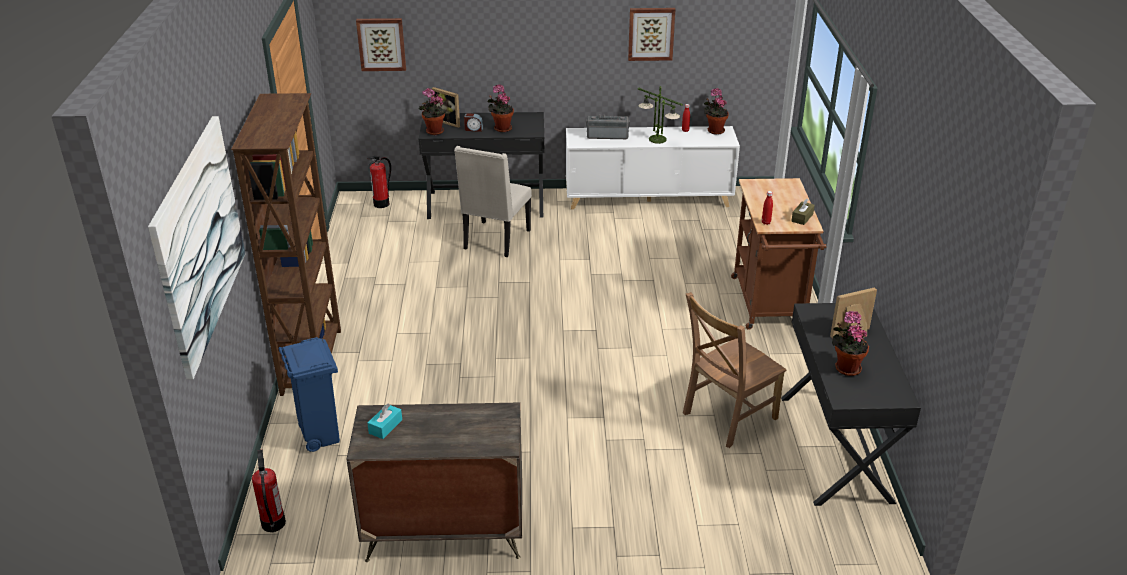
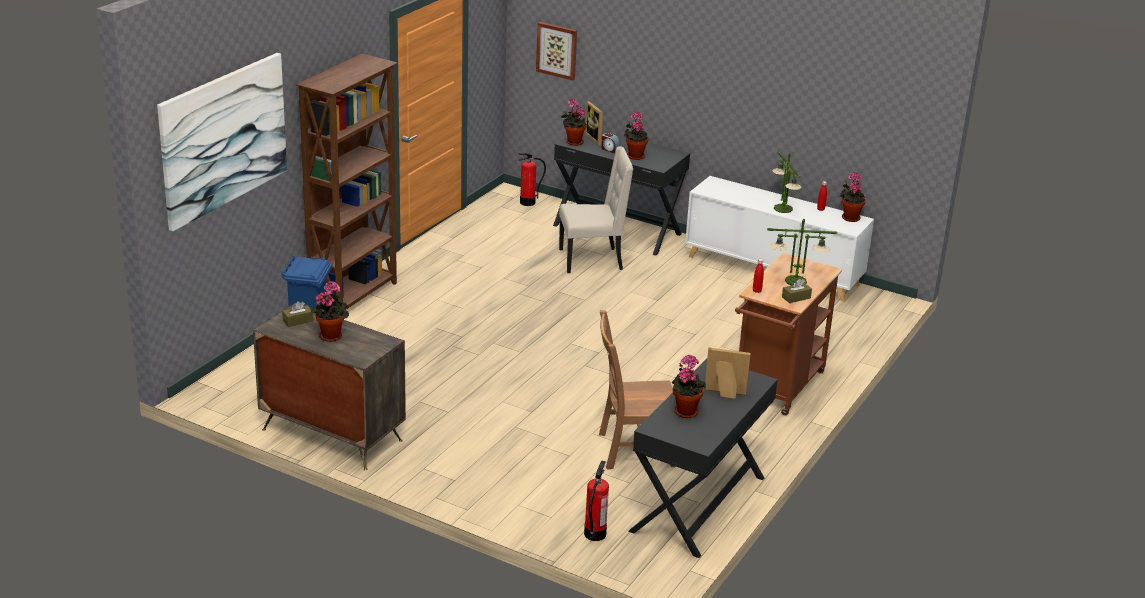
camera: 30 degrees right, 5 degrees down
fire extinguisher [252,449,286,532] -> fire extinguisher moved to [584,460,609,541]
turquoise tissue box [367,403,402,439] -> brown tissue box [282,301,313,327]
beige chair [454,146,532,257] -> beige chair turned 150 degrees counterclockwise [559,146,633,273]
radio [586,114,630,139] -> none
picture [628,8,676,61] -> none
none -> potted plant [311,281,349,342]
none -> table lamp [767,219,838,285]

